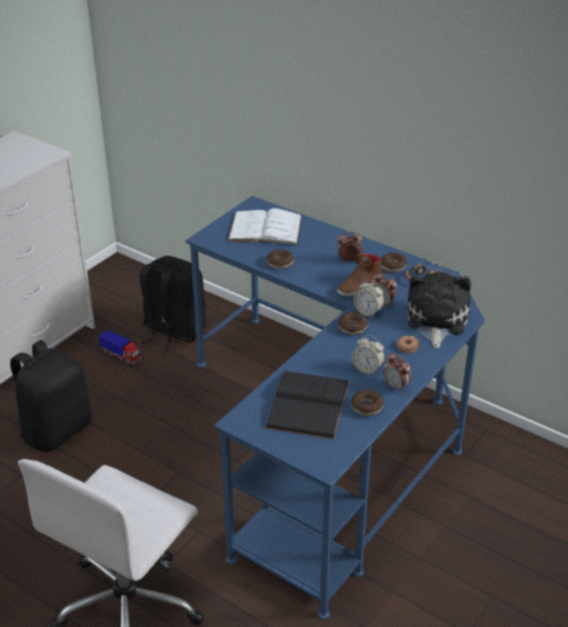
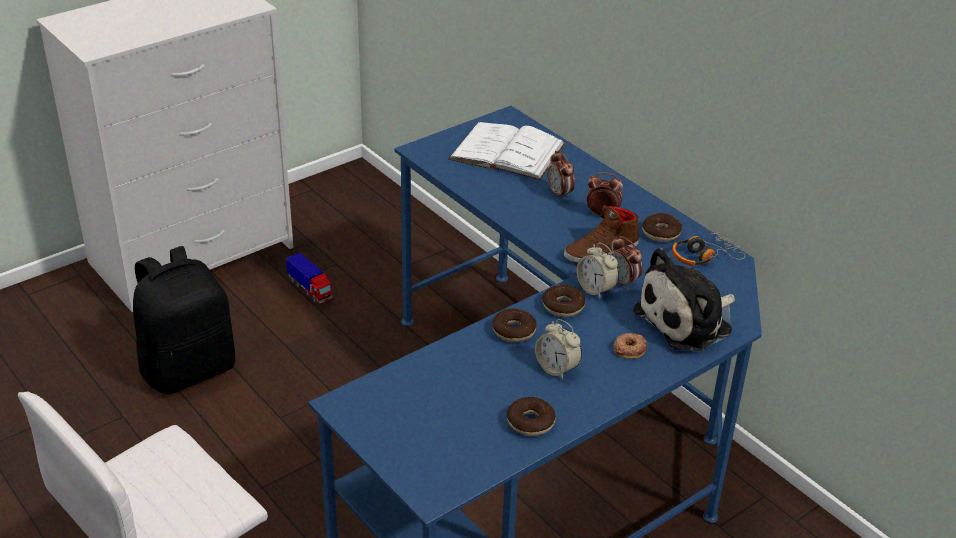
camera: 15 degrees right, 0 degrees up
black backpack [140,256,206,353] -> none
black book [265,371,350,439] -> none
donut [267,249,294,269] -> donut moved to [492,308,536,342]
alarm clock [383,353,411,392] -> alarm clock moved to [547,150,575,200]
plush toy [407,272,471,349] -> plush toy turned 150 degrees counterclockwise [633,248,735,352]

